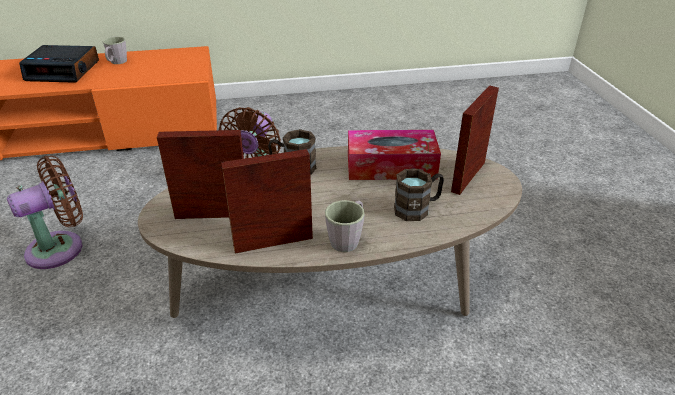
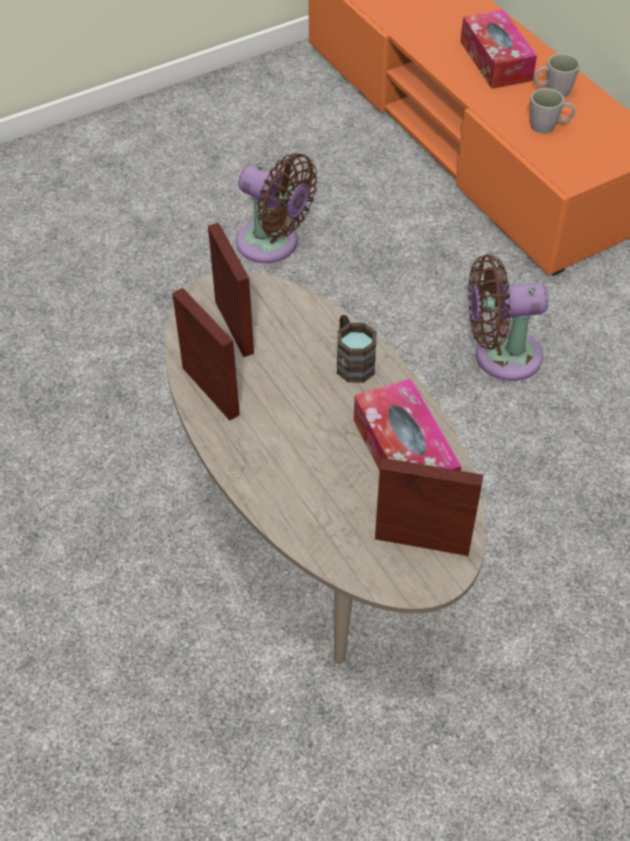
camera: 70 degrees right, 15 degrees up
alarm clock [19,45,99,83] -> tissue box [461,9,537,89]
grey mug [325,200,365,252] -> grey mug moved to [530,88,575,134]
brown mug [394,169,444,221] -> none

